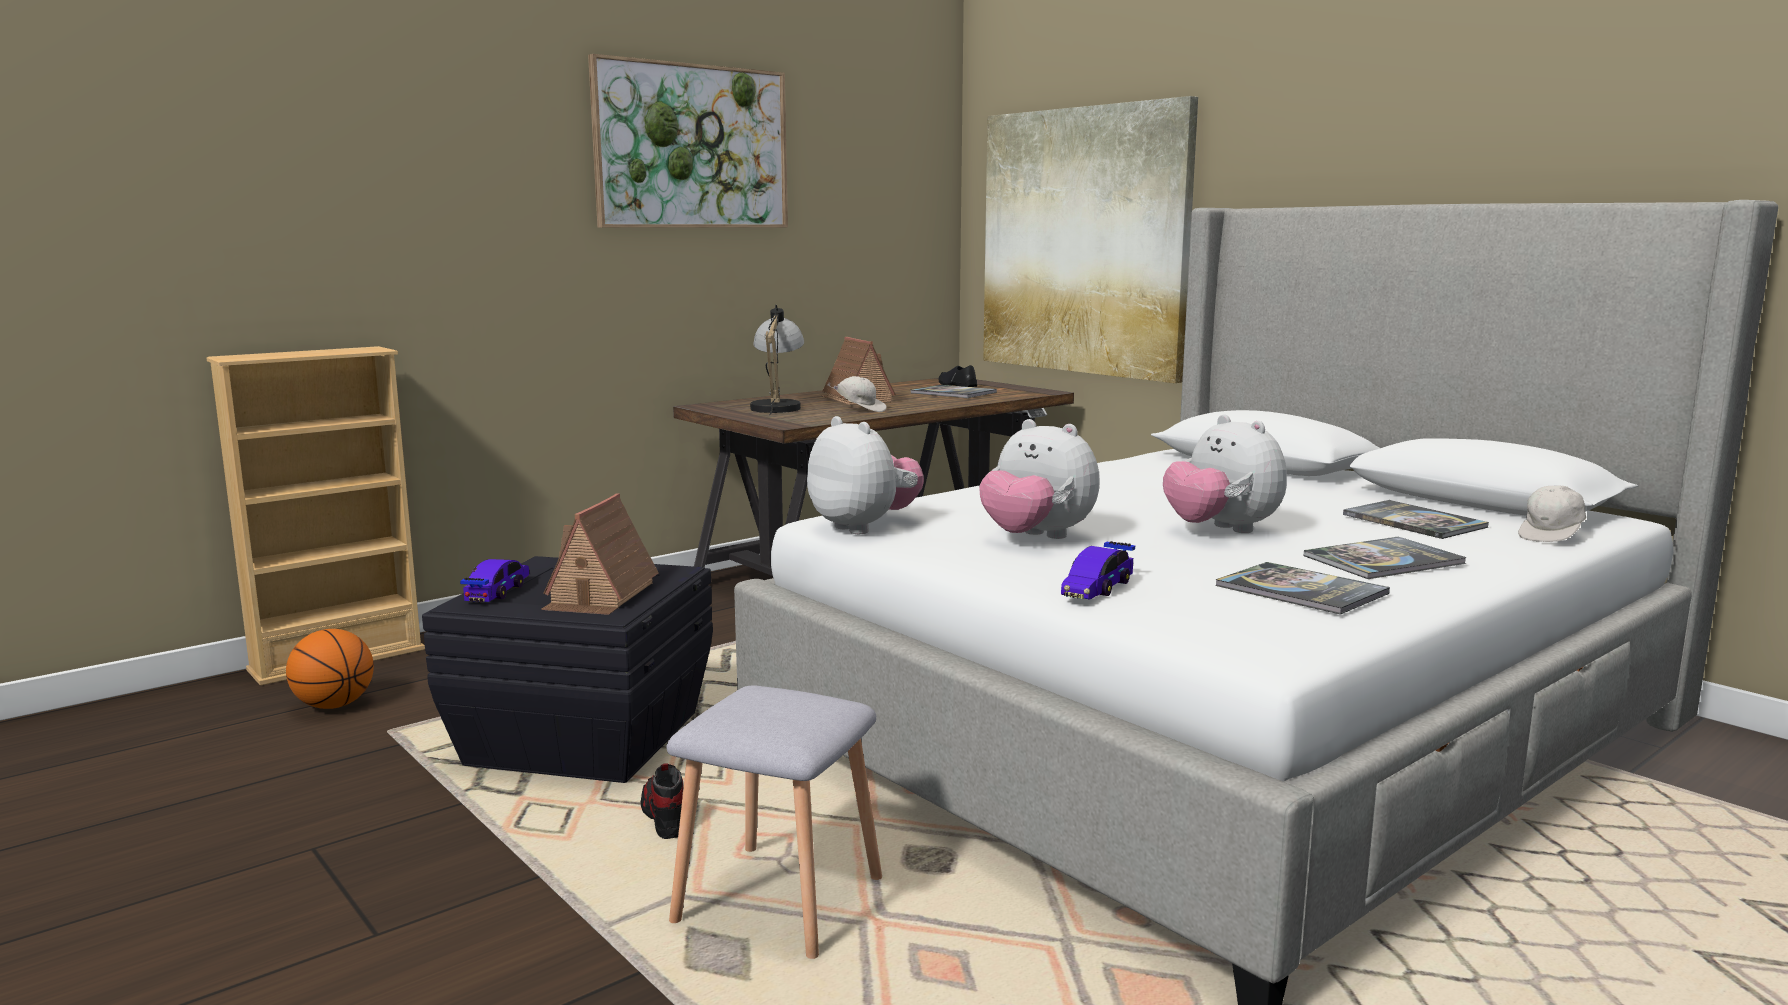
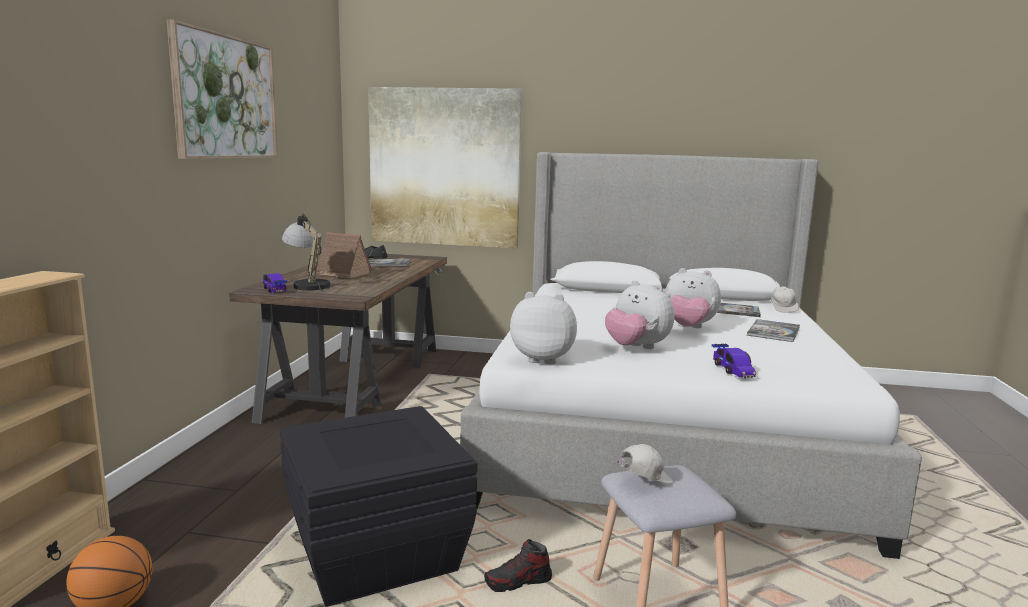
camera: 40 degrees left, 0 degrees up
toy car [460,559,529,602] -> toy car moved to [262,273,287,293]
toy house [541,493,658,615] -> none
shoe [641,764,683,839] -> shoe turned 45 degrees counterclockwise [484,539,552,592]
white cap [828,376,887,412] -> white cap moved to [616,444,673,484]
plush toy [979,419,1100,539] -> plush toy turned 45 degrees clockwise [605,280,674,349]
book [1216,562,1390,615] -> none

